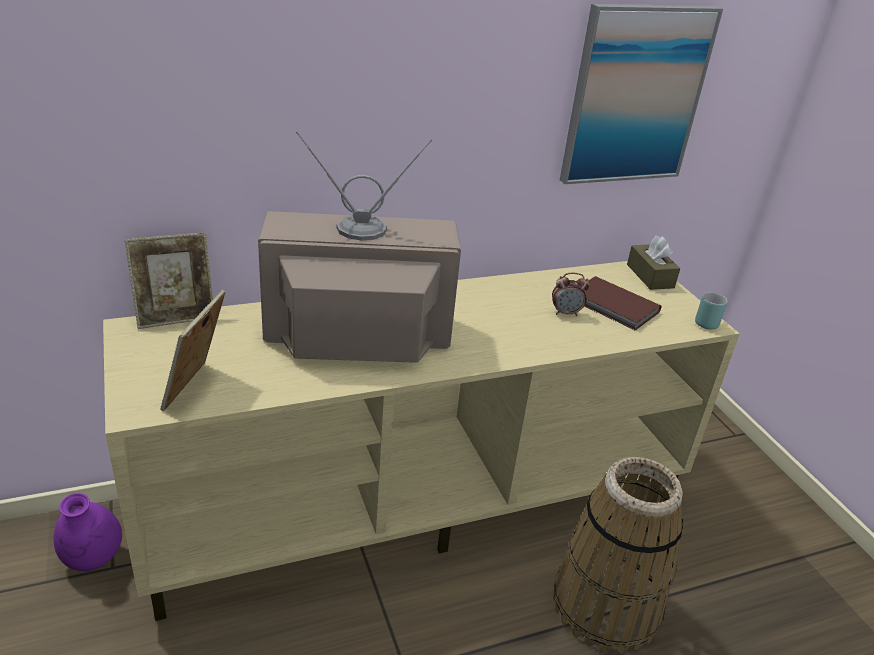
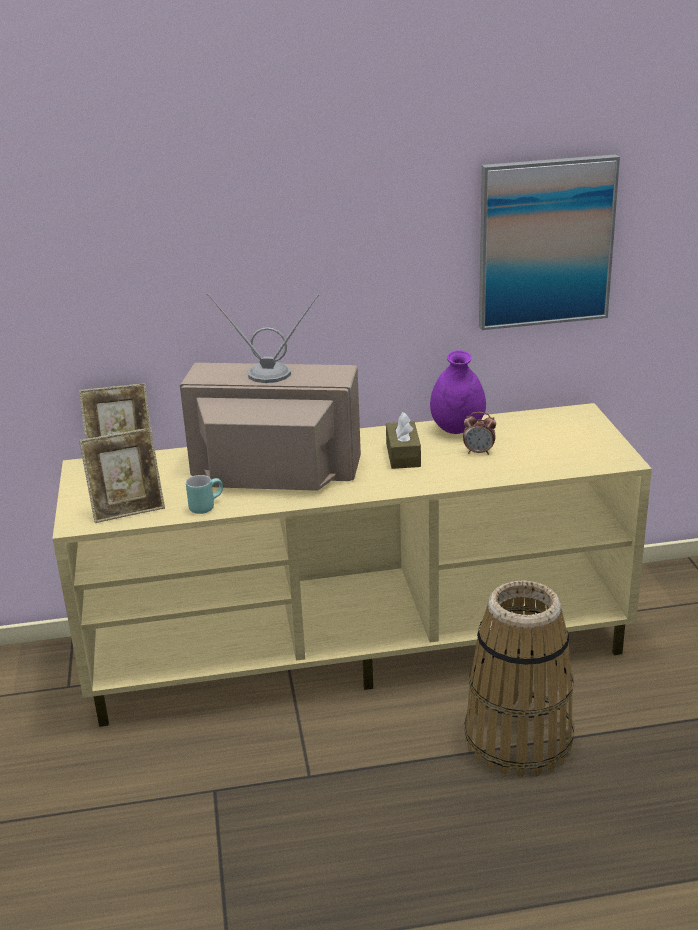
camera: 15 degrees right, 5 degrees down
purple vase [54,493,122,571] -> purple vase moved to [430,350,486,434]
picture frame [160,290,225,411] -> picture frame turned 135 degrees counterclockwise [79,428,165,523]
brown book [584,276,662,330] -> none
brown tissue box [627,236,680,290] -> brown tissue box moved to [386,412,421,469]
turquoise mug [695,292,727,330] -> turquoise mug moved to [186,475,223,514]

